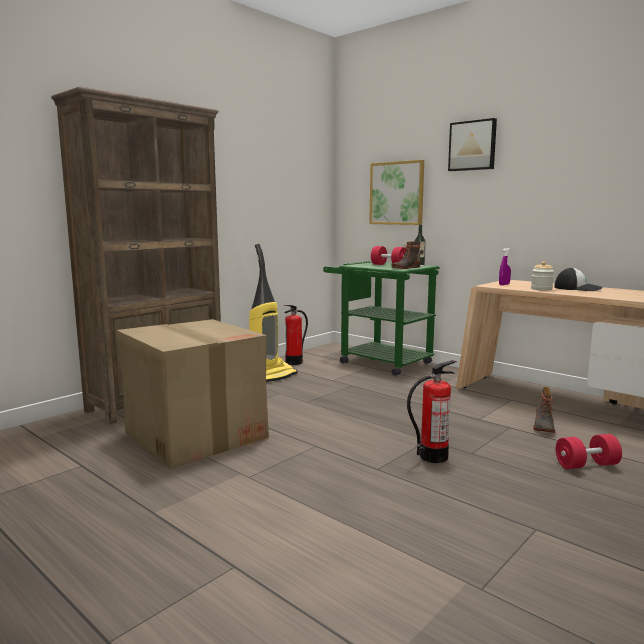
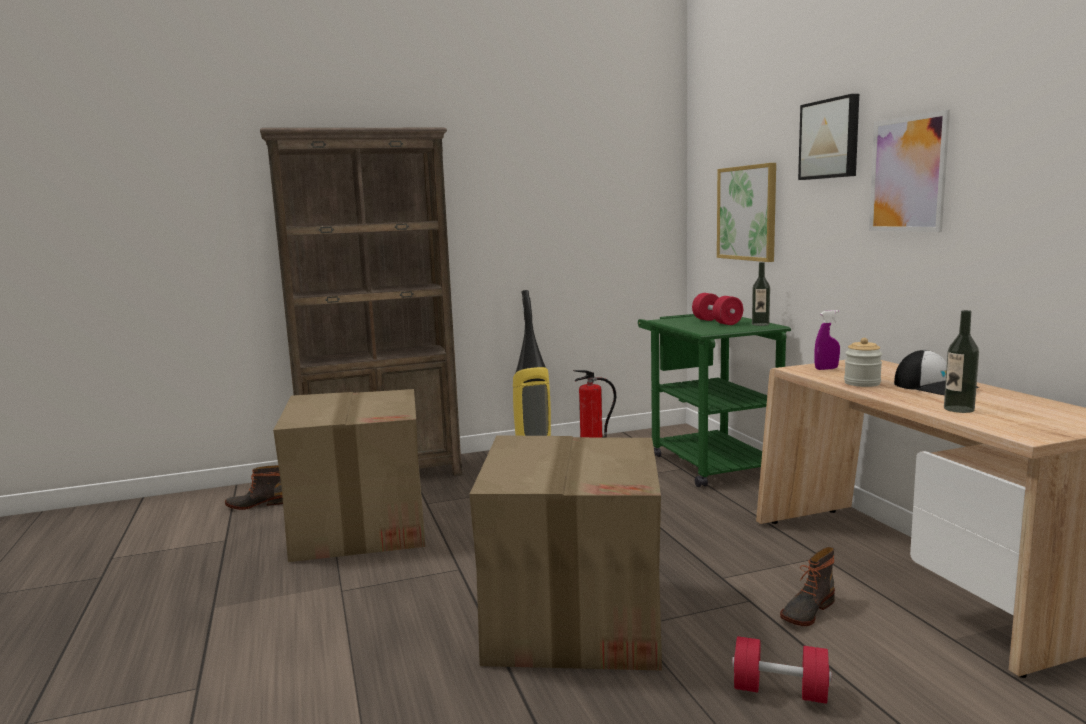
camera: 30 degrees right, 0 degrees up
boot [391,242,420,269] -> boot moved to [225,465,283,510]
fire extinguisher [407,360,457,463] -> cardboard box [470,435,662,670]
none -> picture [869,110,950,232]
none -> bottle [944,310,979,413]

